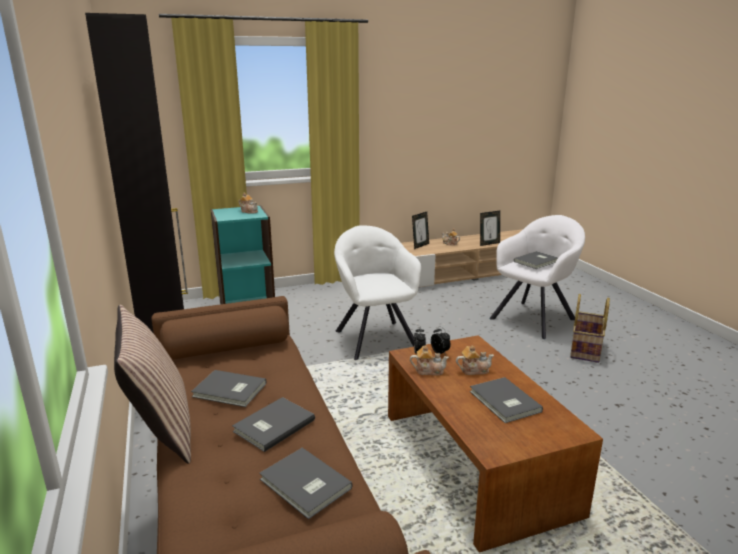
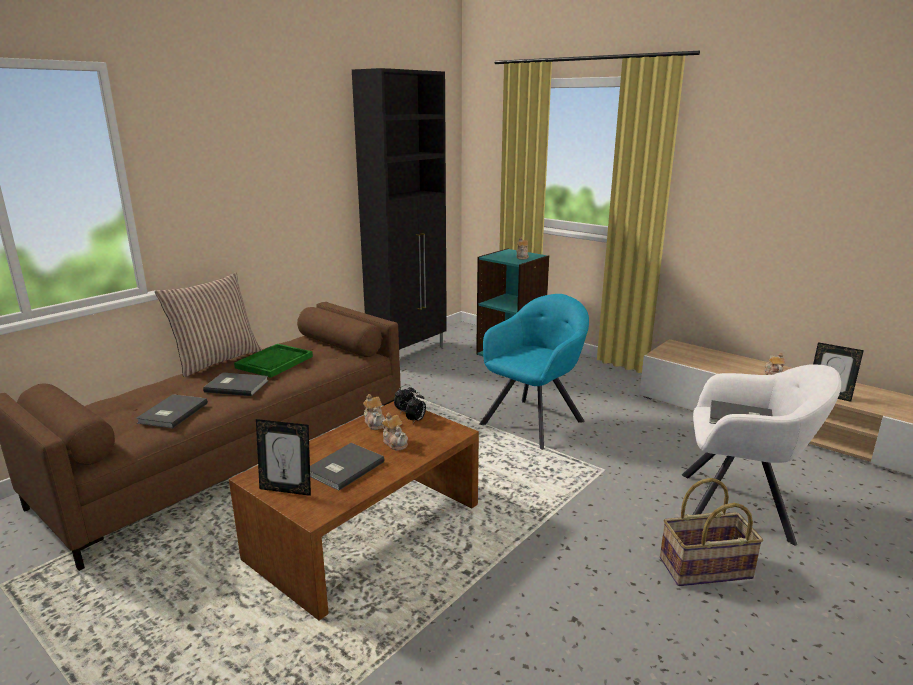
camera: 60 degrees right, 0 degrees up
grey book [191,370,266,407] -> green tray [234,344,313,378]
white armchair [334,225,421,360] -> turquoise armchair [480,294,589,450]
picture frame [412,212,429,249] -> picture frame moved to [256,419,311,496]

